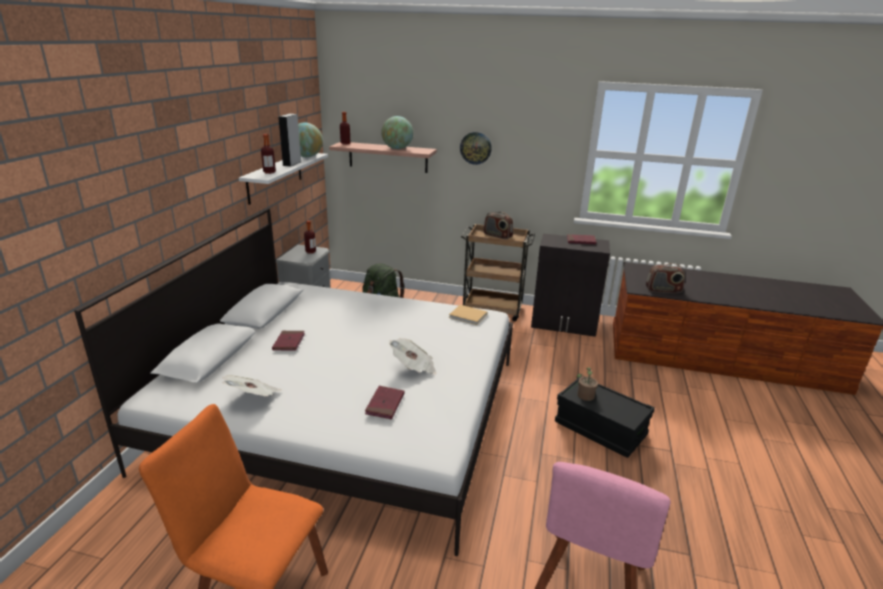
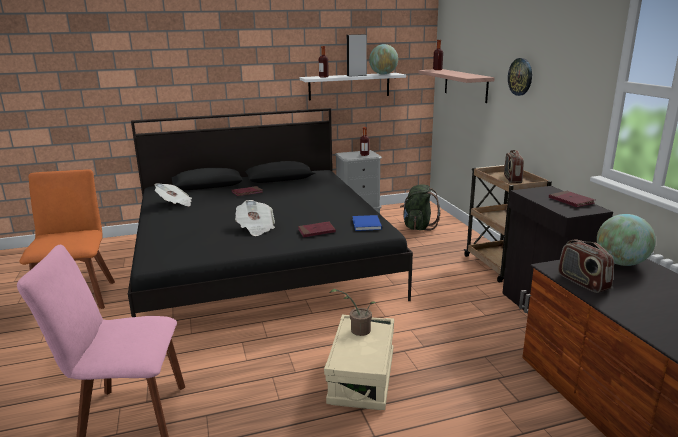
camera: 60 degrees right, 5 degrees down
white bed [74,208,513,556] -> black bed [128,108,413,317]
red book [365,386,405,419] -> red book moved to [298,221,336,237]
globe [381,116,413,149] -> globe moved to [597,214,656,266]
beige book [449,305,488,325] -> blue book [352,215,382,231]
black storage box [555,376,655,458] -> beige storage box [324,315,394,410]

